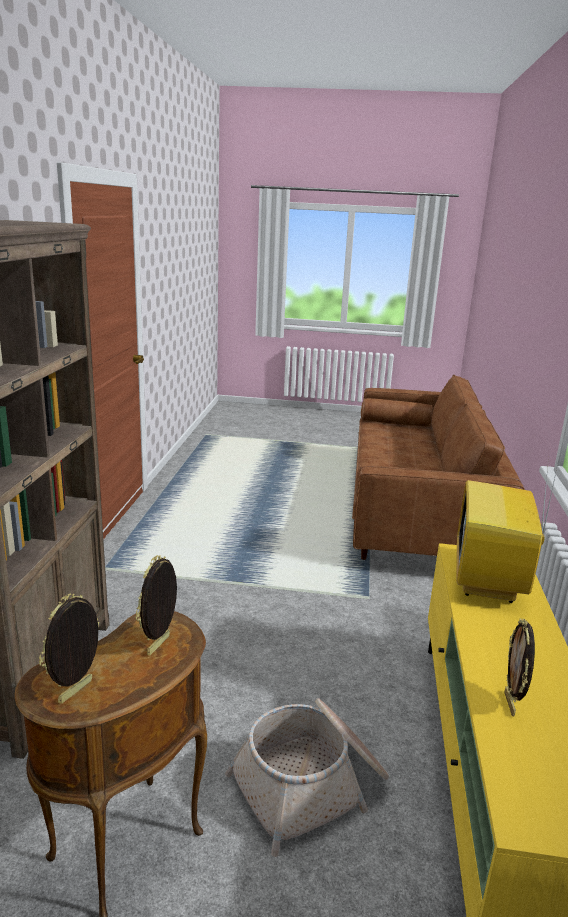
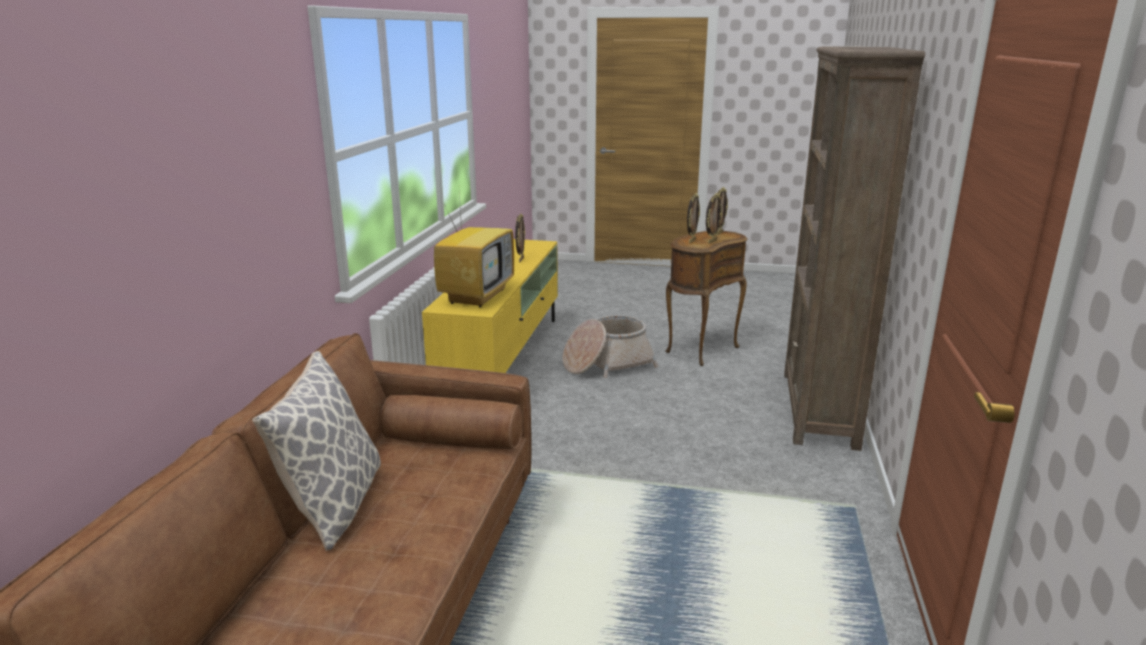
camera: 175 degrees left, 0 degrees up
none -> pillow [252,351,381,551]
none -> picture frame [706,193,722,244]

